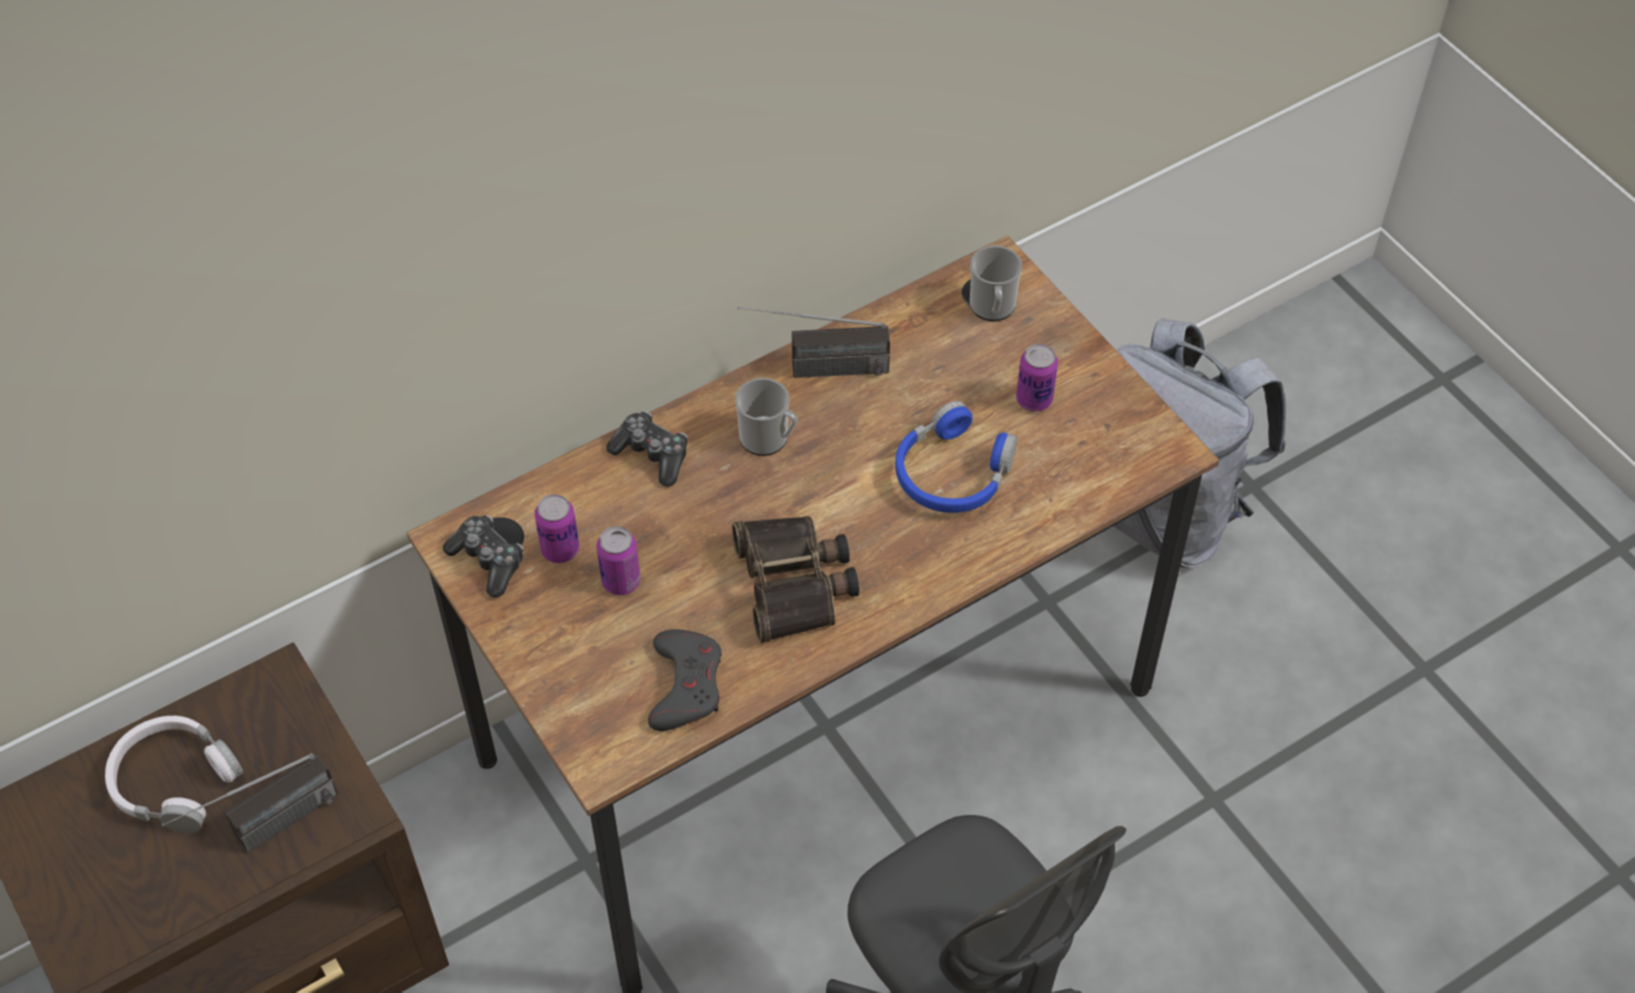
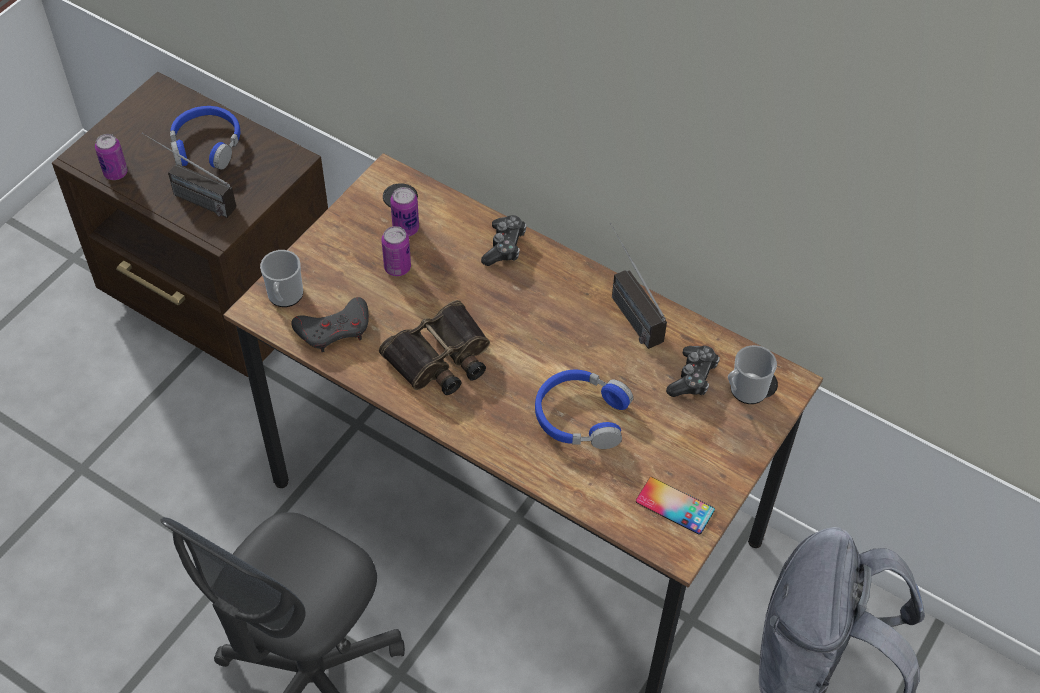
camera: 65 degrees right, 0 degrees up
white headphones [105,716,243,833] -> blue headphones [170,106,240,170]
game controller [443,515,524,597] -> game controller moved to [666,346,720,397]
mug [735,378,798,456] -> mug moved to [260,250,303,307]
can [1016,344,1058,412] -> can moved to [95,134,128,180]
none -> phone [636,477,715,535]

